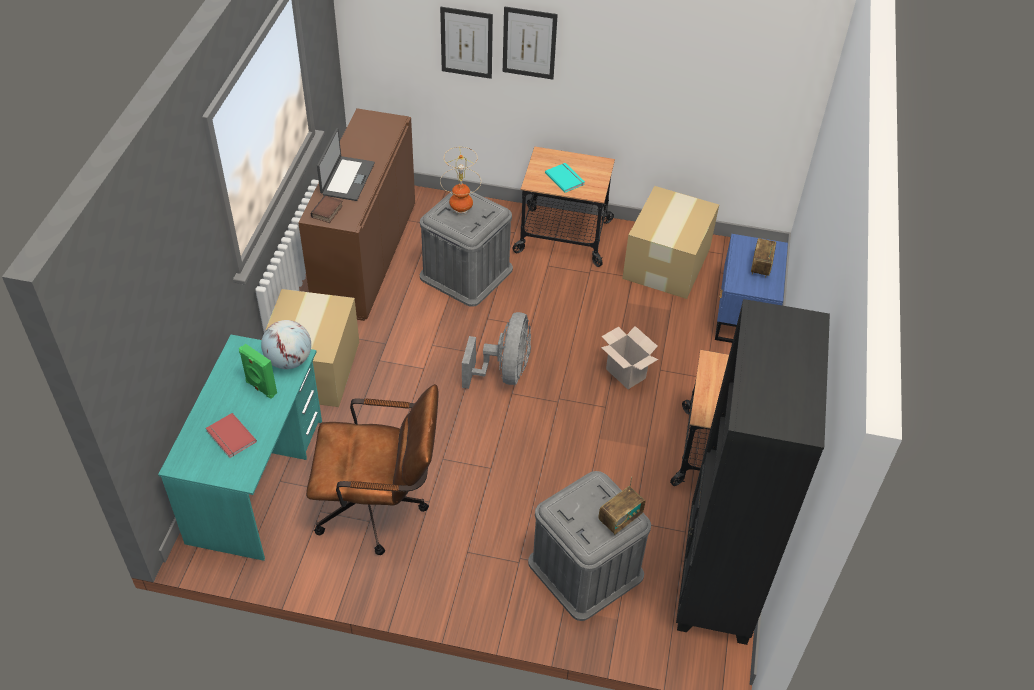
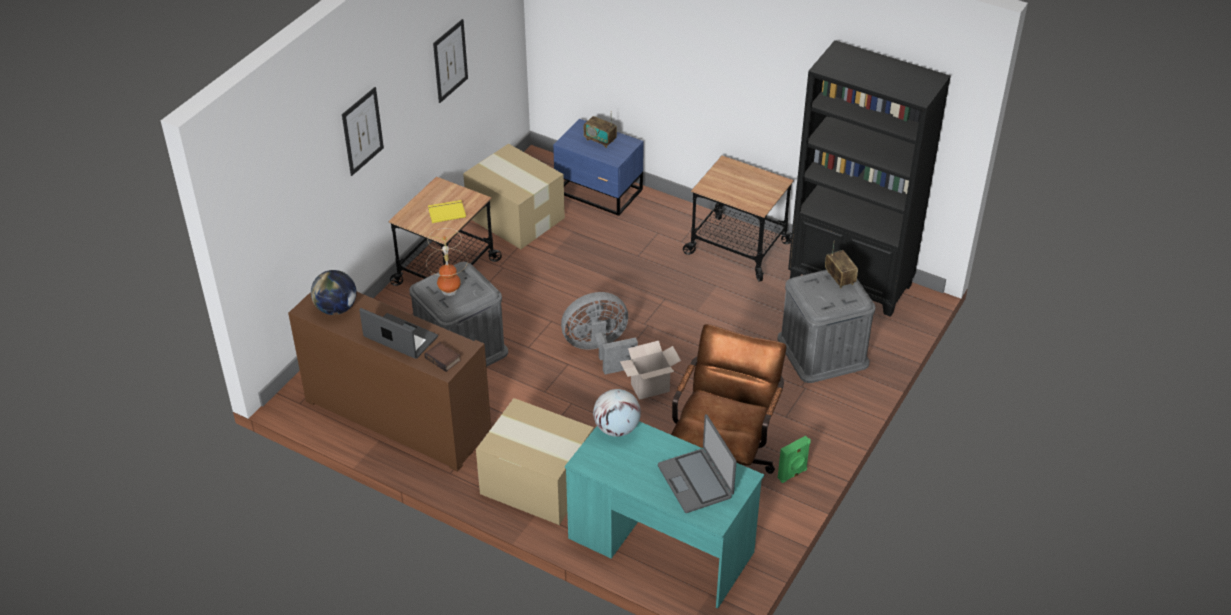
camera: 70 degrees left, 5 degrees down
red book [206,413,257,458] -> laptop [658,414,737,513]
green speaker [239,344,277,399] -> green speaker moved to [778,436,811,483]
picture [440,7,493,79] -> picture moved to [433,19,468,103]
grey fan [462,312,531,389] -> grey fan turned 45 degrees counterclockwise [561,292,638,375]
turquoise book [545,163,585,193] -> yellow book [428,200,466,223]
cardboard box [601,326,658,389] -> cardboard box moved to [620,341,681,400]
none -> globe [311,270,357,315]

